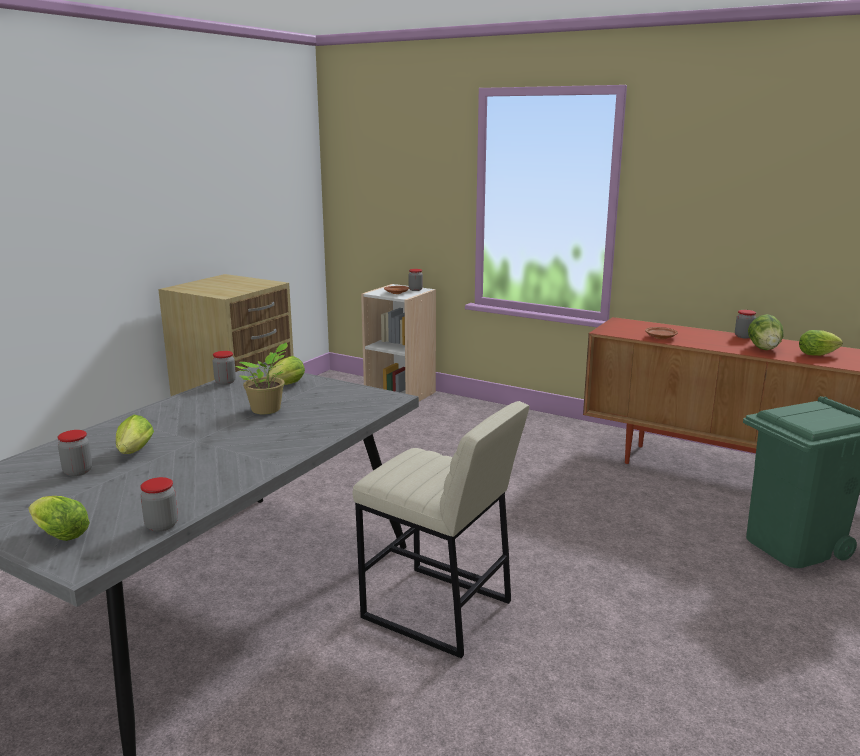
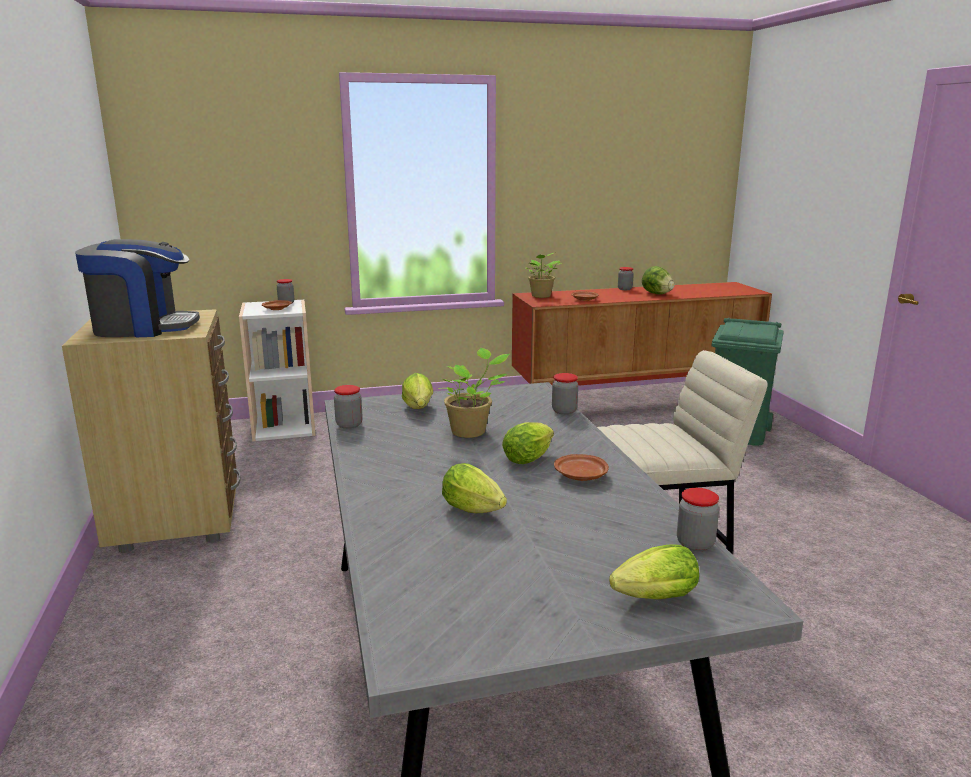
camera: 45 degrees left, 0 degrees up
jar [58,430,92,476] -> jar moved to [552,373,578,415]
lettuce [799,330,843,356] -> lettuce moved to [502,422,554,464]
none -> coffee machine [75,239,200,337]
none -> potted plant [525,253,561,298]
none -> brown plate [554,454,609,481]

